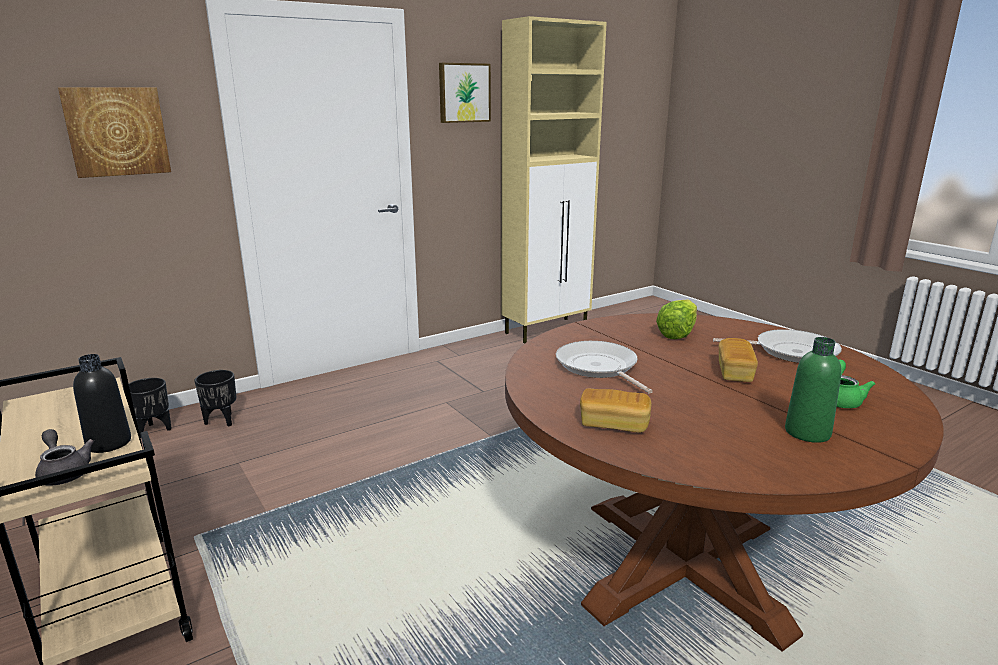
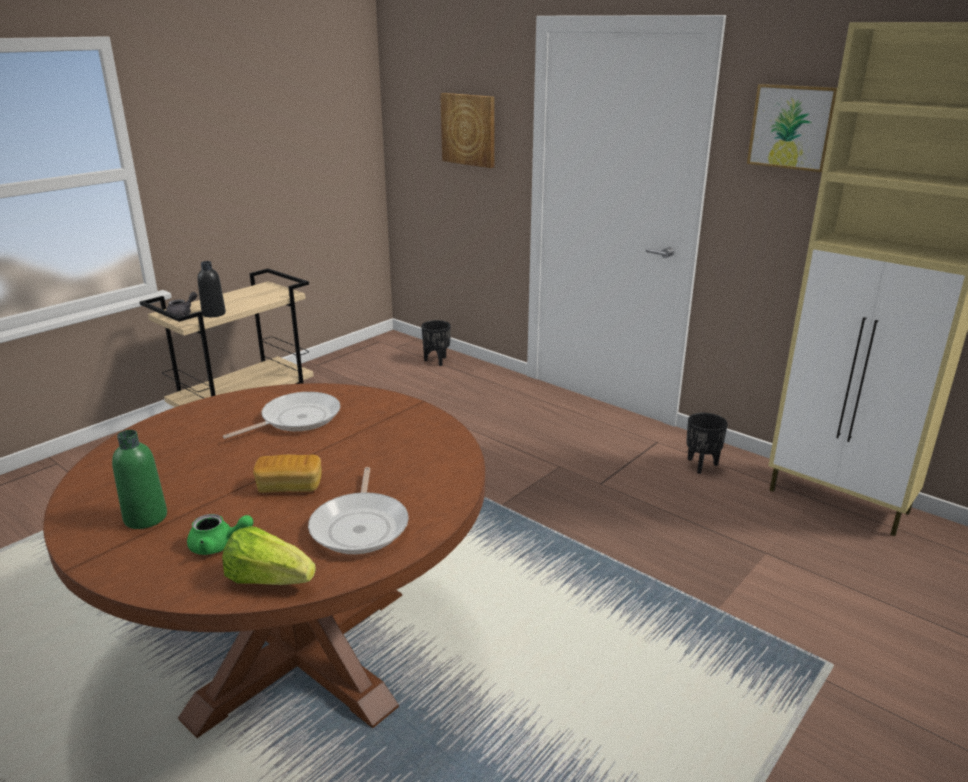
camera: 75 degrees right, 5 degrees up
black planter [194,370,236,426] -> black planter moved to [686,413,728,474]
bread [580,388,651,433] -> none
lettuce [656,300,697,339] -> lettuce moved to [222,526,316,585]

